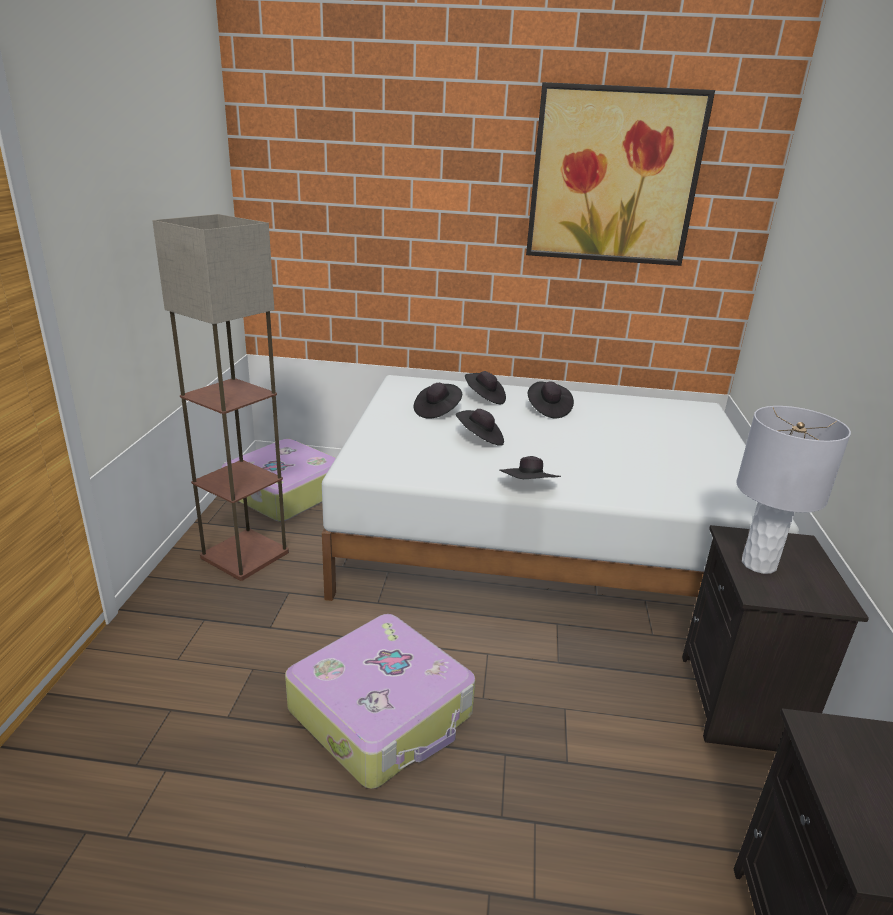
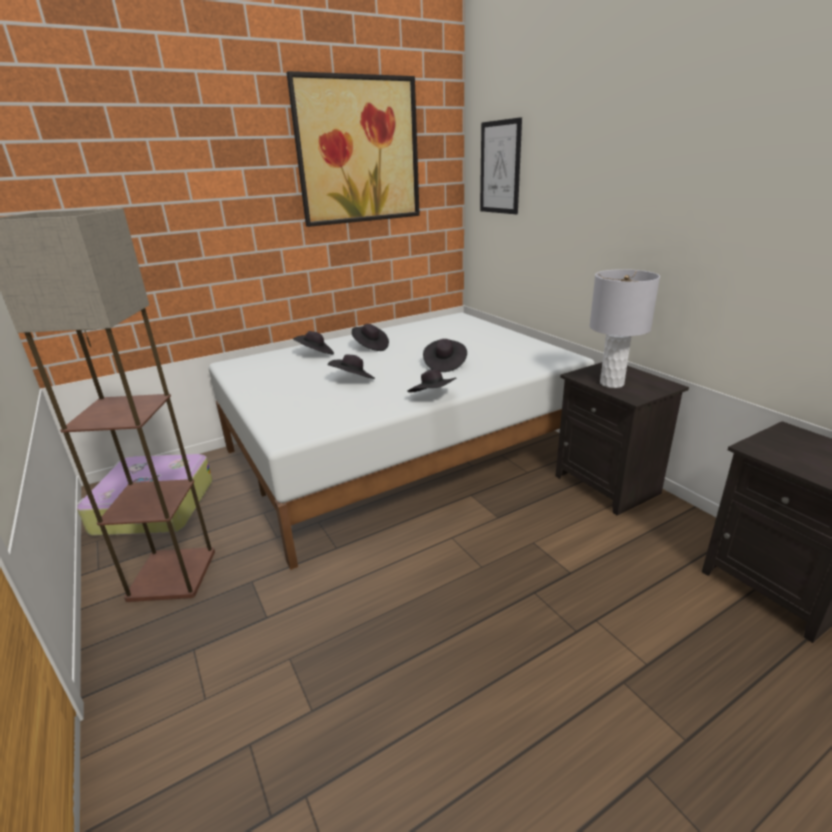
camera: 35 degrees left, 0 degrees up
suitcase [285,614,476,789] -> none
black hat [414,383,462,419] -> black hat moved to [423,339,467,372]
none -> picture [480,117,522,214]

